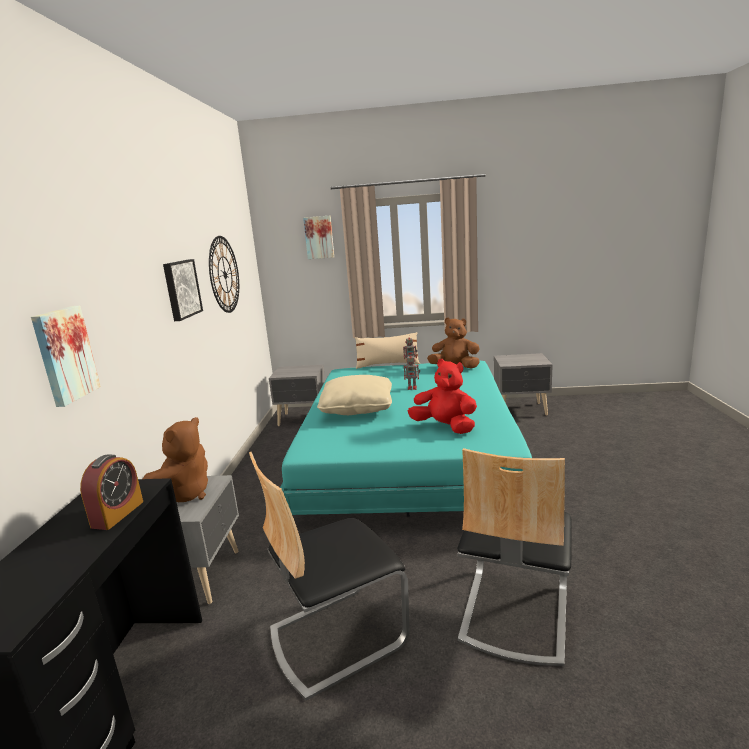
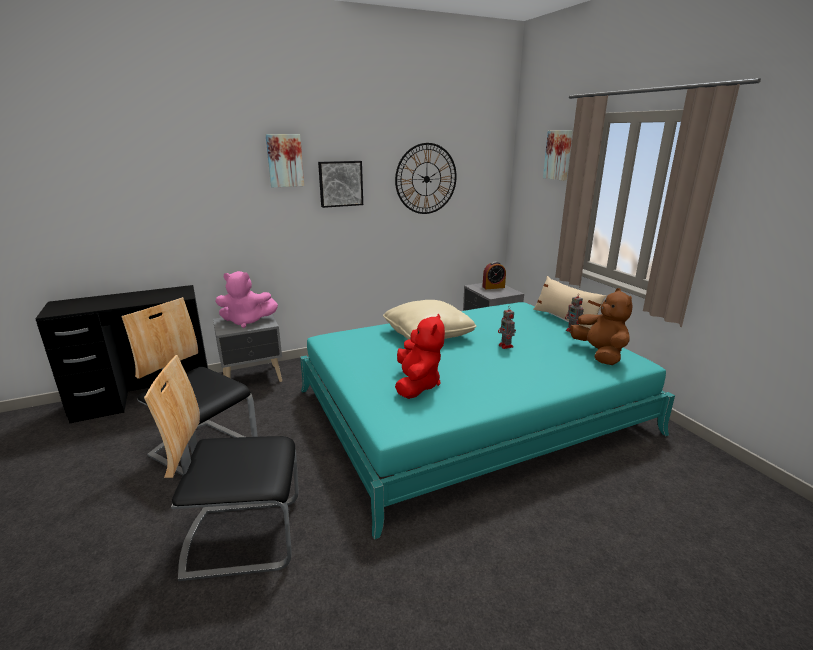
camera: 60 degrees right, 5 degrees up
picture [31,306,101,407] -> picture moved to [265,134,304,187]
alarm clock [80,455,143,530] -> alarm clock moved to [482,262,506,289]
brown plush toy [143,417,208,502] -> pink plush toy [215,271,278,328]
grey nightstand [494,353,553,416] -> none

